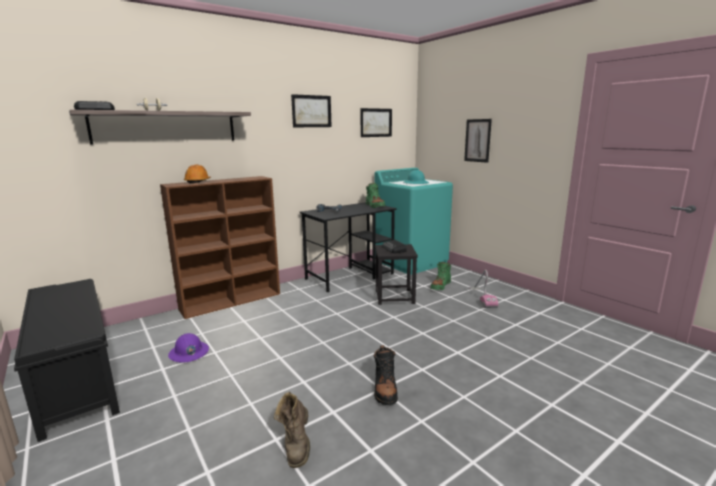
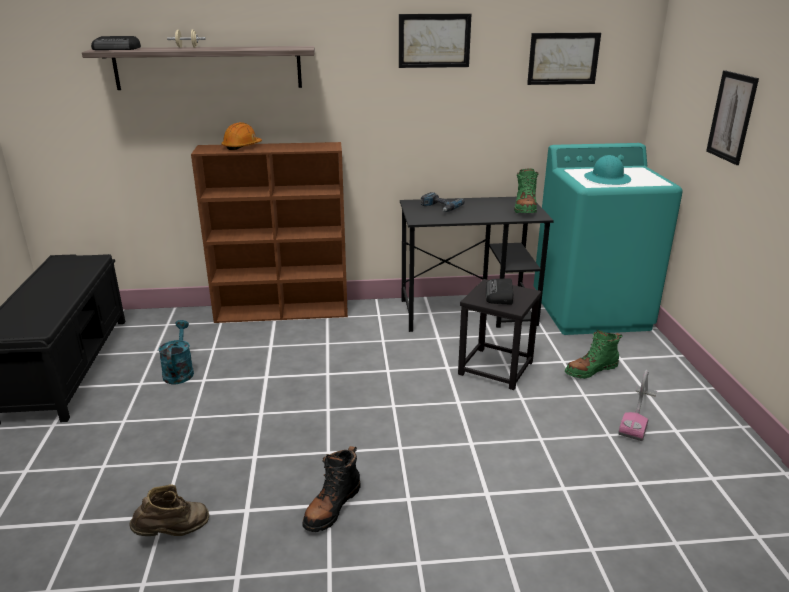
camera: 30 degrees right, 10 degrees up
purple hard hat [168,333,209,363] -> turquoise watering can [158,320,194,384]
brown boot [274,392,310,468] -> brown boot turned 150 degrees counterclockwise [129,484,209,536]

